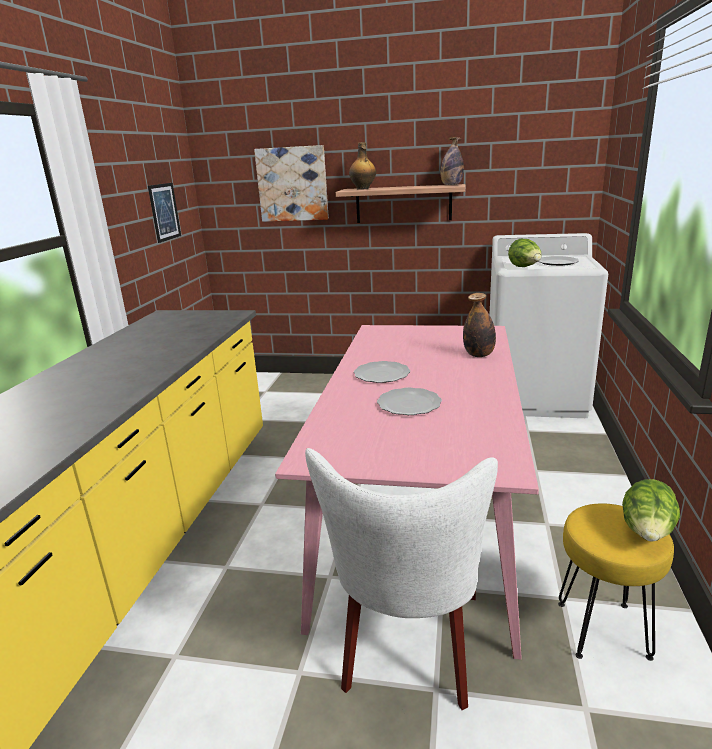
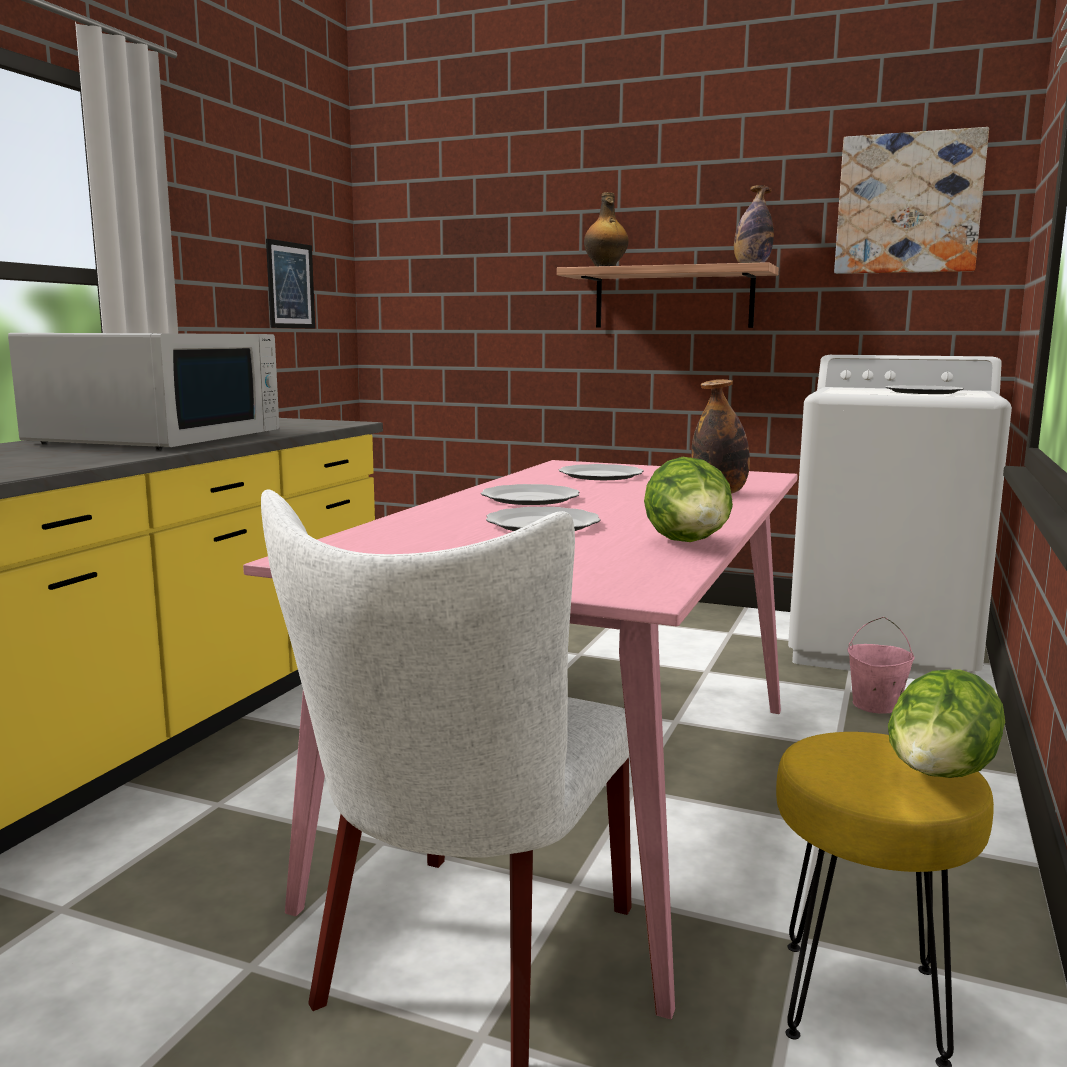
camera: 10 degrees right, 10 degrees down
picture [254,145,329,222] -> picture moved to [834,127,989,274]
lettuce [508,239,541,267] -> lettuce moved to [644,457,733,542]
none -> white microwave [8,333,279,450]
none -> plate [559,464,644,480]
none -> pink bucket [848,617,915,714]

